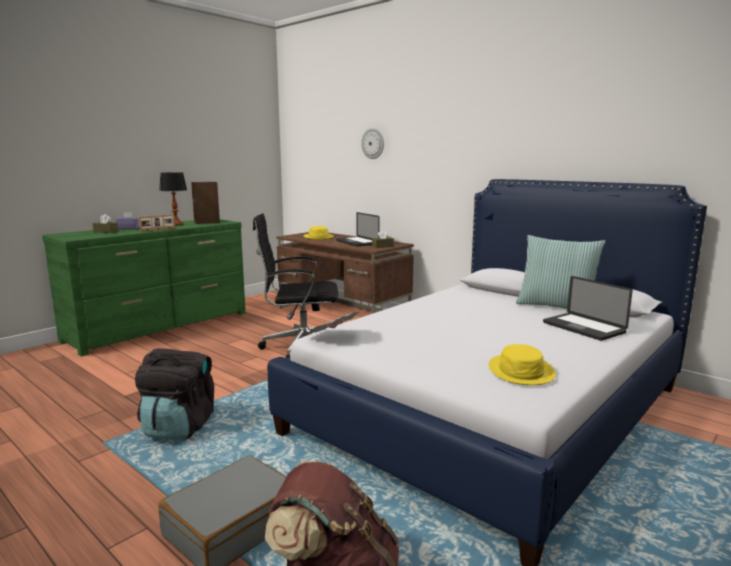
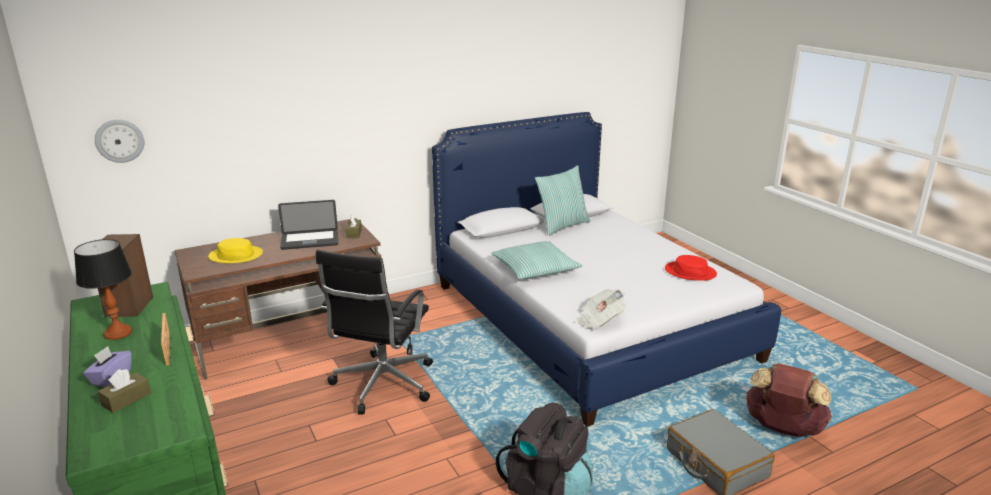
camera: 70 degrees left, 10 degrees up
wall clock [361,128,384,159] -> wall clock moved to [95,120,144,163]
yellow hat [489,344,556,385] -> red hat [665,255,717,281]
laptop [543,276,633,341] -> none
none -> pillow [491,241,582,279]

